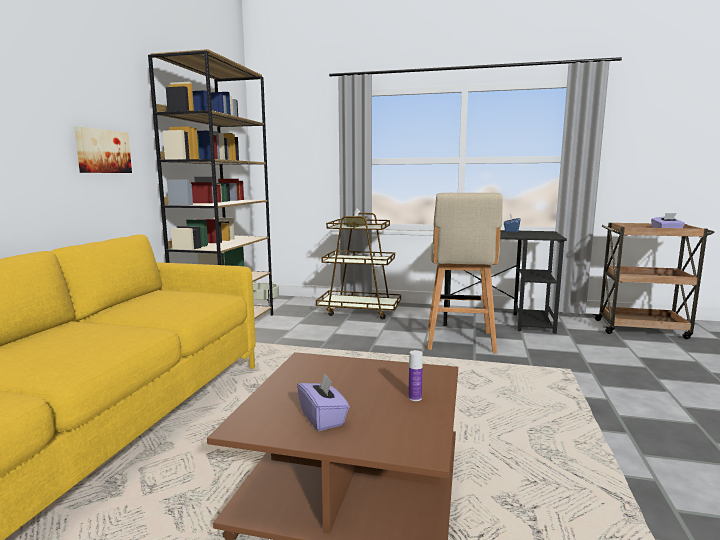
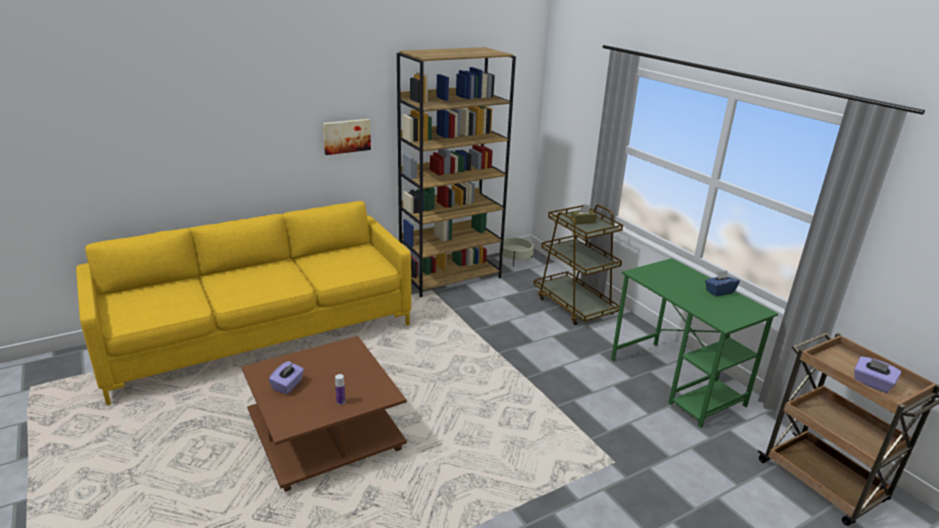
camera: 45 degrees right, 15 degrees up
beige stool [427,193,503,353] -> none
black desk [443,230,567,334] -> green desk [611,258,778,428]

